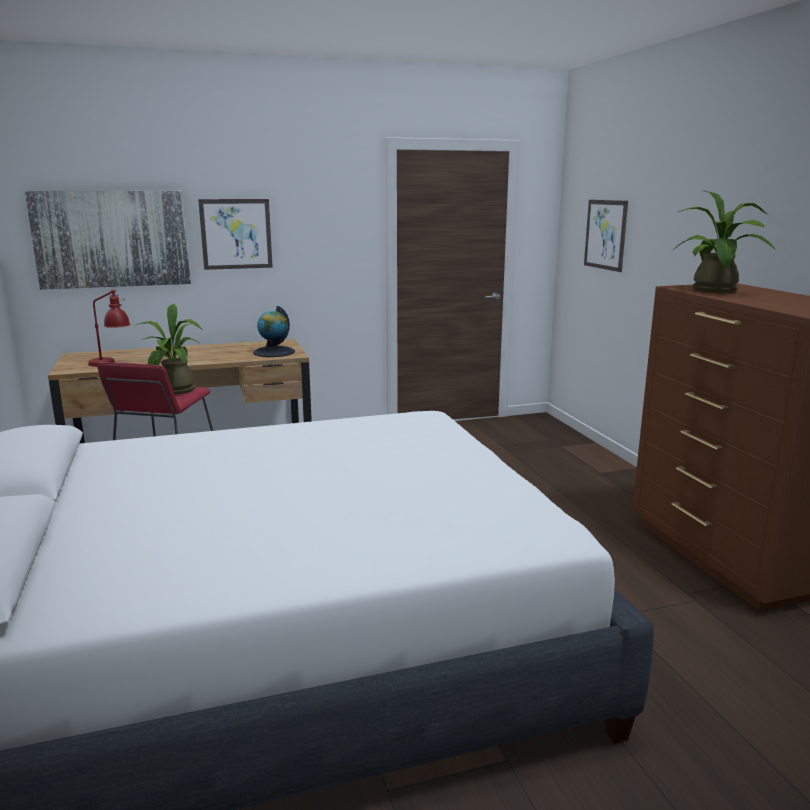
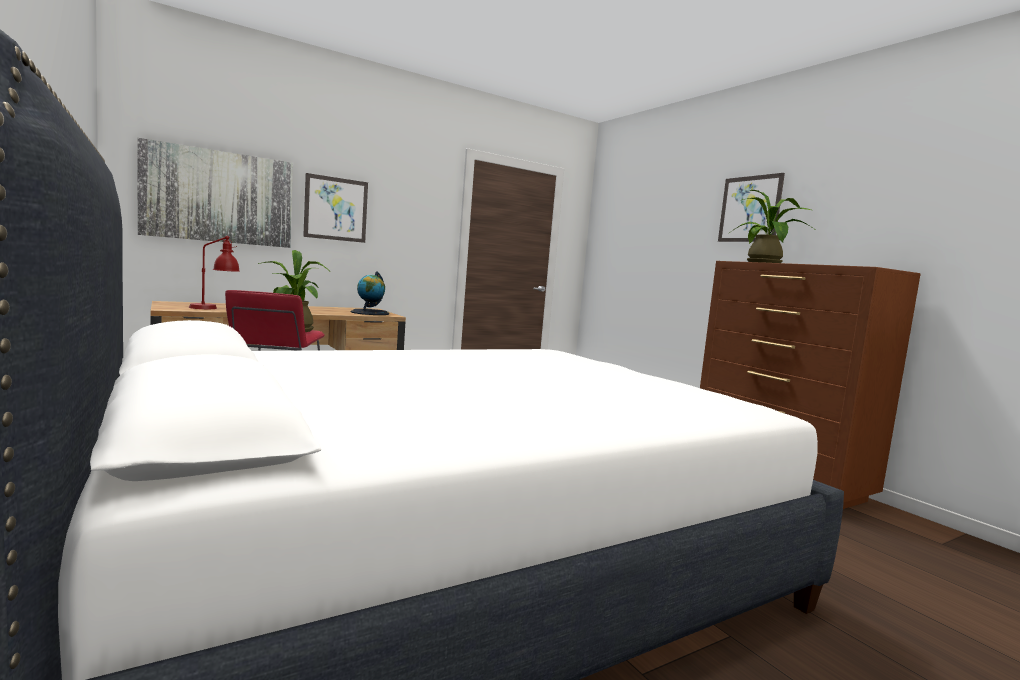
camera: 15 degrees left, 10 degrees down
picture [584,200,628,272] -> picture moved to [718,173,785,242]

